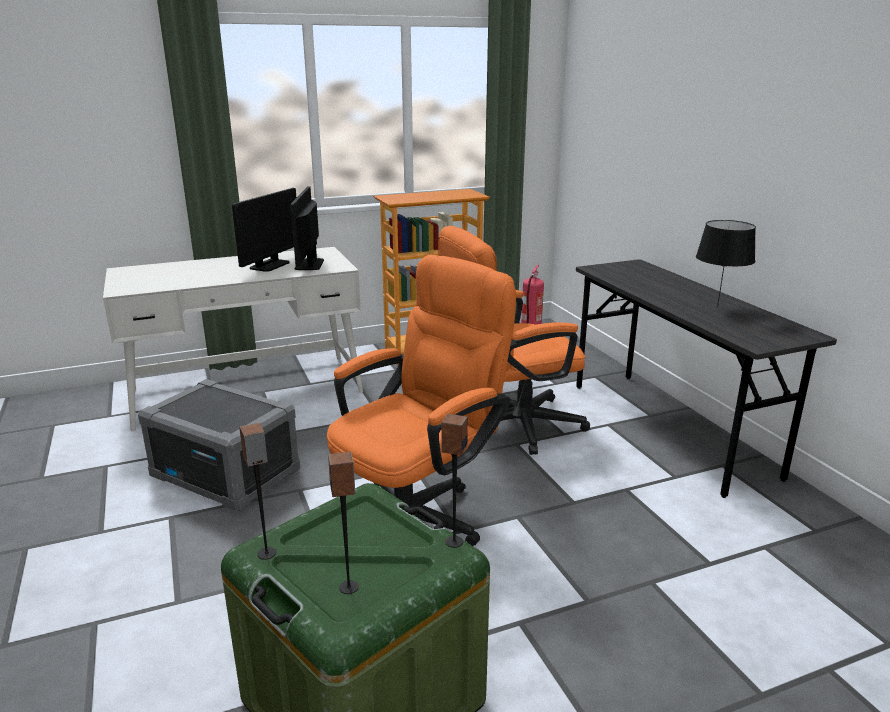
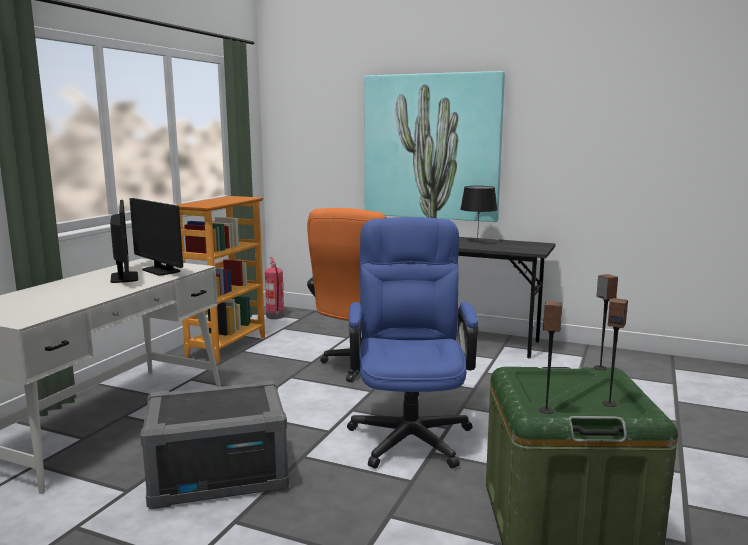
camera: 45 degrees left, 10 degrees down
orange office chair [327,255,516,546] -> blue office chair [347,217,478,469]
none -> picture [364,71,505,222]

